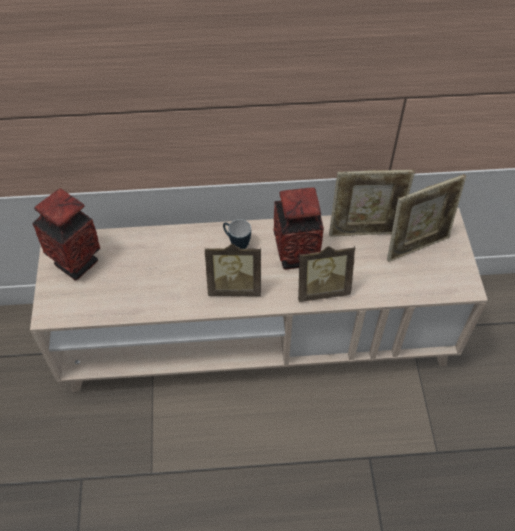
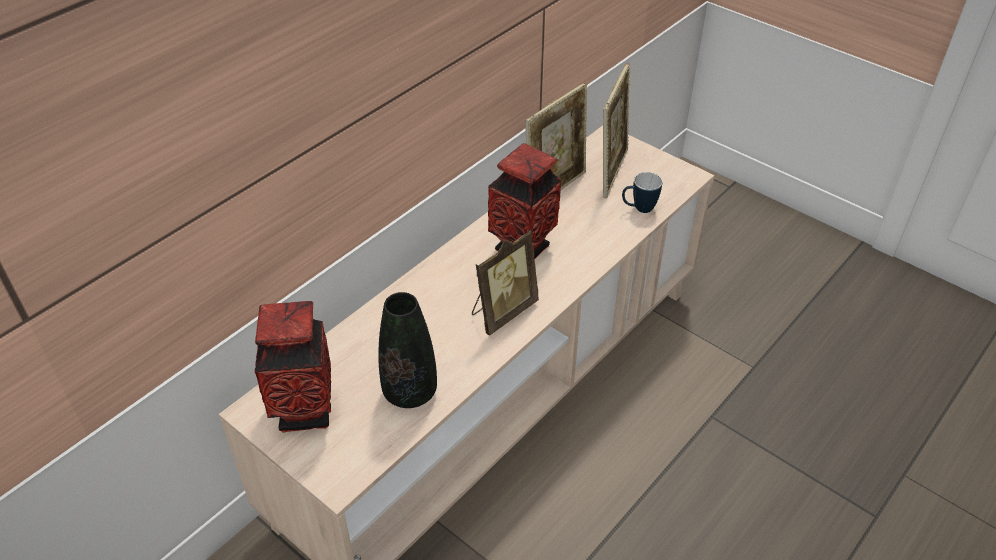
camera: 45 degrees left, 10 degrees down
mug [223,219,251,249] -> mug moved to [622,172,662,213]
picture frame [298,246,355,302] -> none
none -> black vase [378,292,437,408]

